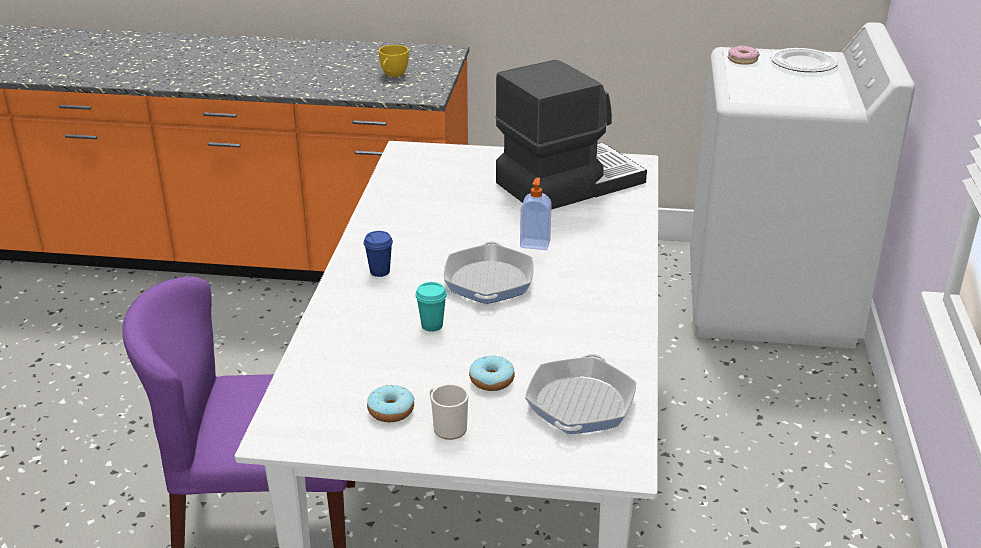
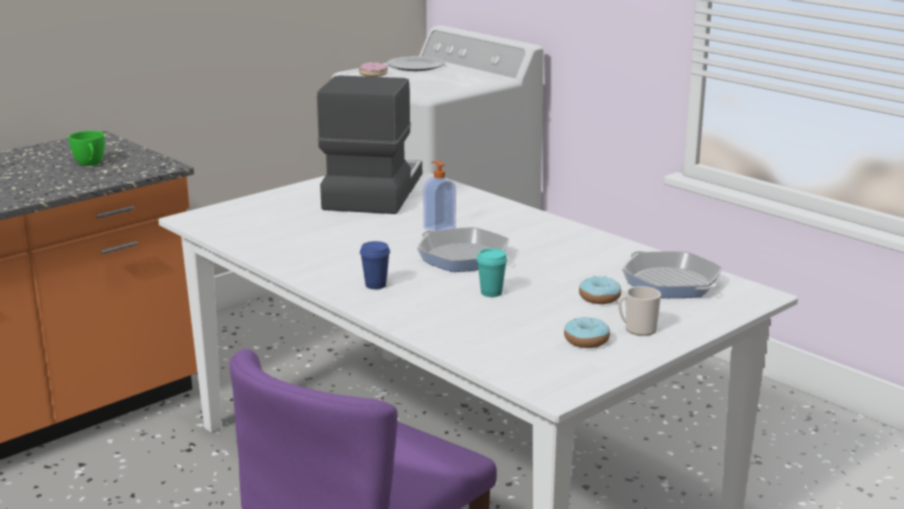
camera: 50 degrees left, 10 degrees down
yellow cup [379,45,409,77] -> green cup [69,131,105,166]

